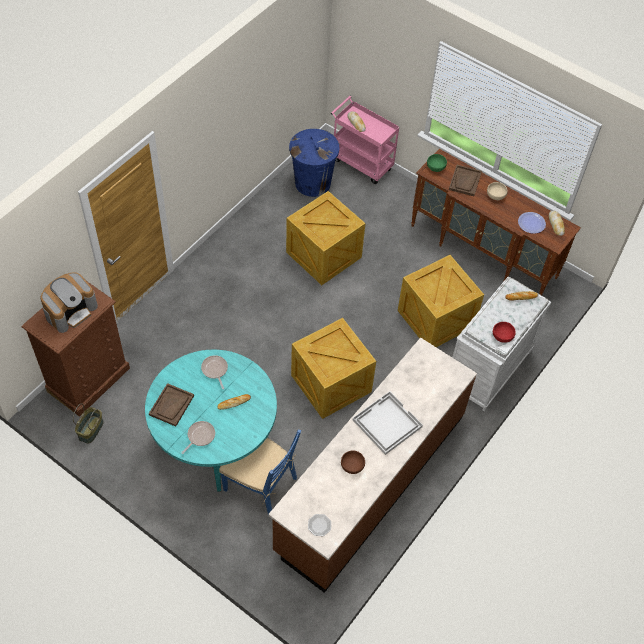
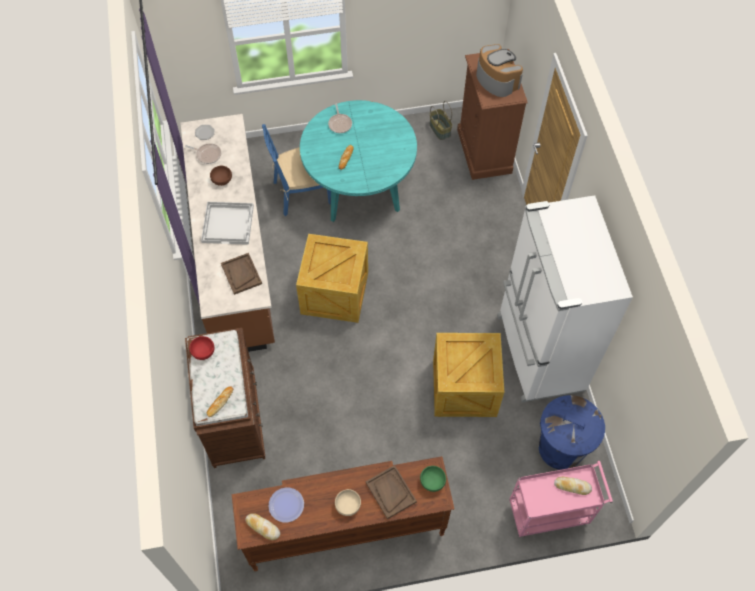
camera: 135 degrees right, 5 degrees up
coffee machine [40,272,98,333] -> coffee machine turned 150 degrees clockwise [476,44,523,97]
brown tray [149,383,194,426] -> brown tray moved to [221,253,262,295]
frying pan [201,355,228,389] -> frying pan moved to [185,143,221,164]
crate [398,255,484,347] -> none
white dresser [452,277,551,411] -> brown dresser [185,328,265,468]
none -> white fridge [497,195,633,402]

